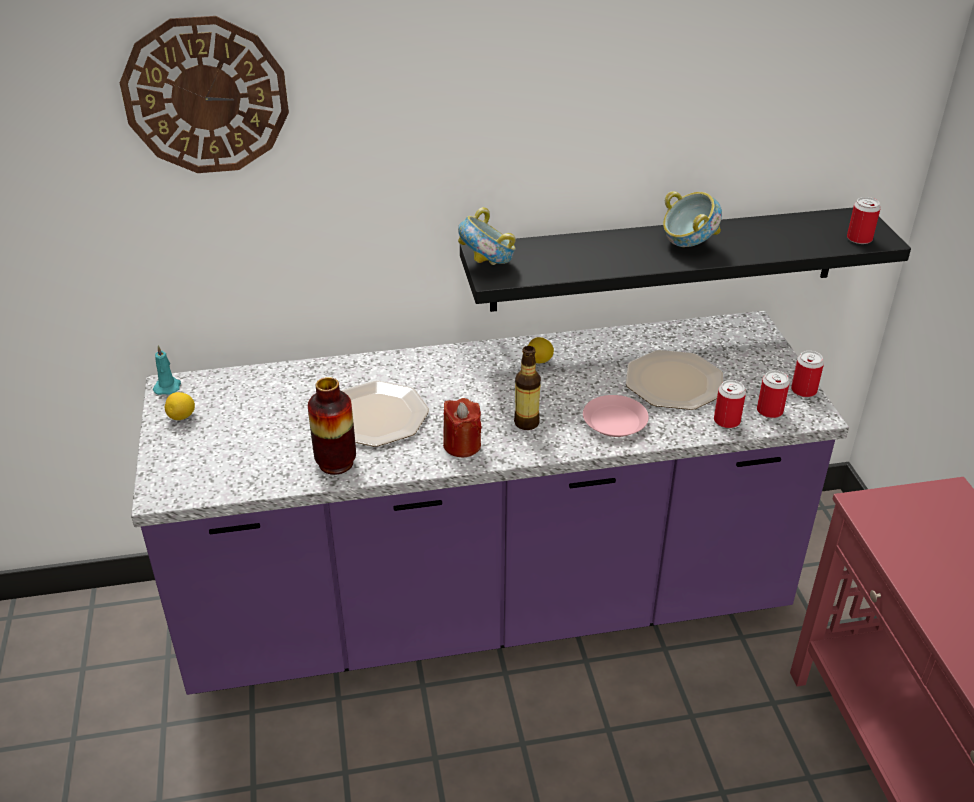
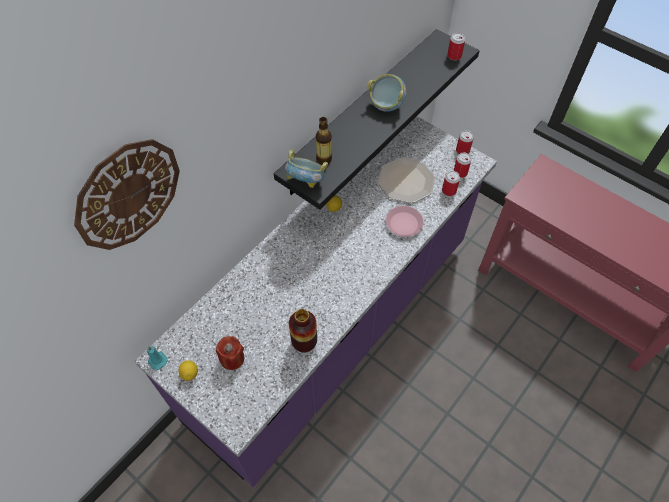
camera: 40 degrees left, 20 degrees up
plate [341,381,429,447] -> none
red candle [443,398,482,457] -> red candle moved to [216,336,244,370]
bottle [514,346,541,430] -> bottle moved to [316,117,332,165]

